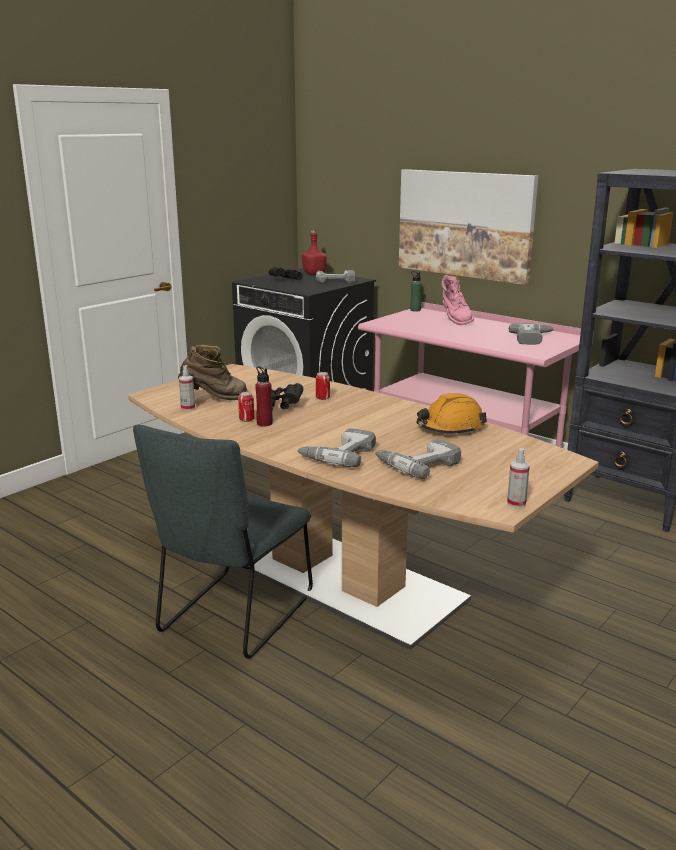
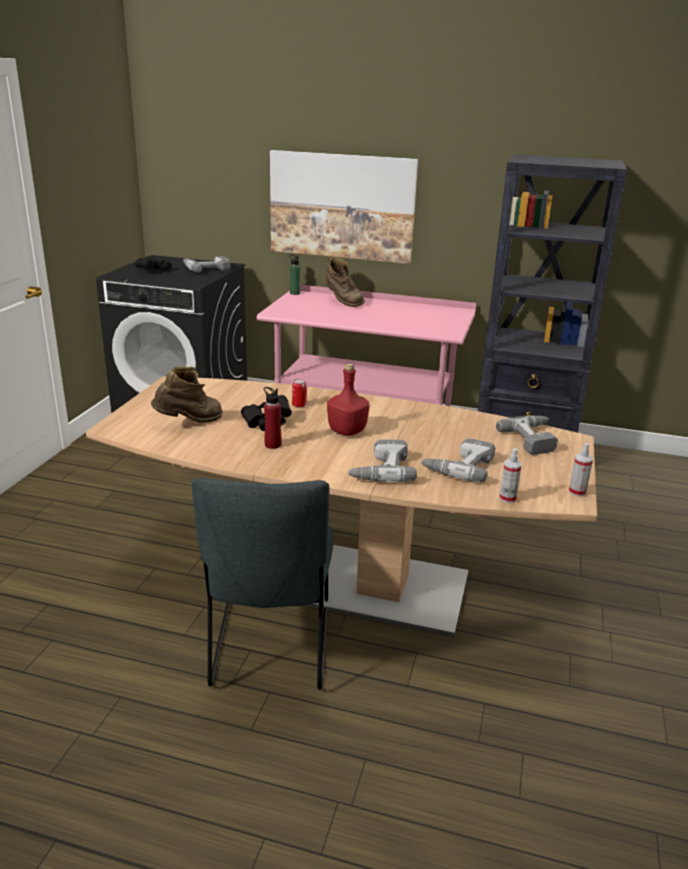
camera: 25 degrees left, 5 degrees up
spray bottle [179,365,195,411] -> spray bottle moved to [499,448,522,503]
can [238,392,254,422] -> none
red bottle [302,230,327,275] -> red bottle moved to [327,363,370,436]
orange hard hat [417,393,487,434] -> none
pink boot [441,275,474,325] -> brown boot [326,258,365,307]
power drill [509,323,554,344] -> power drill moved to [496,415,558,455]

